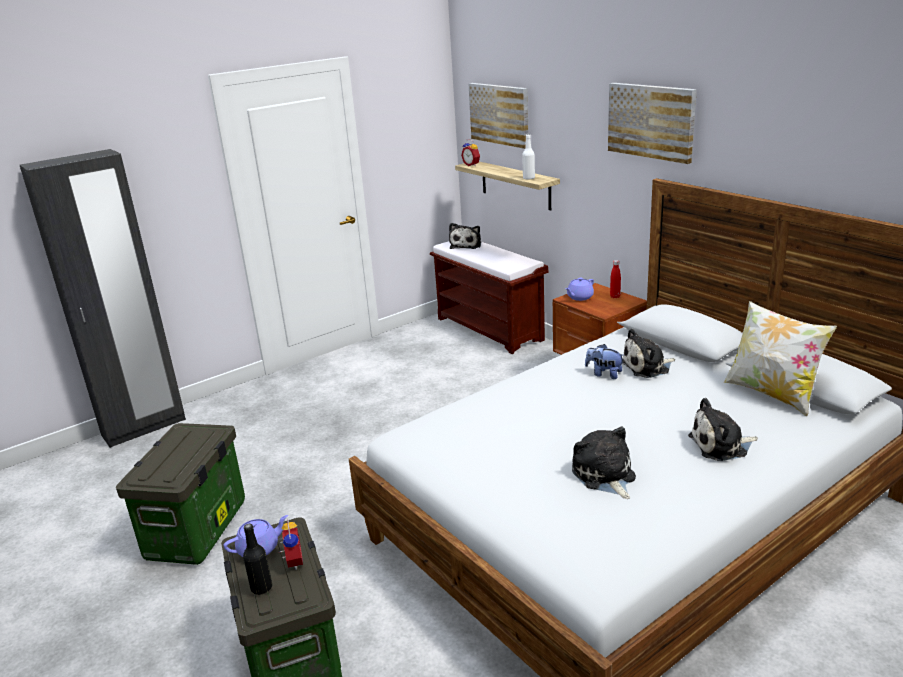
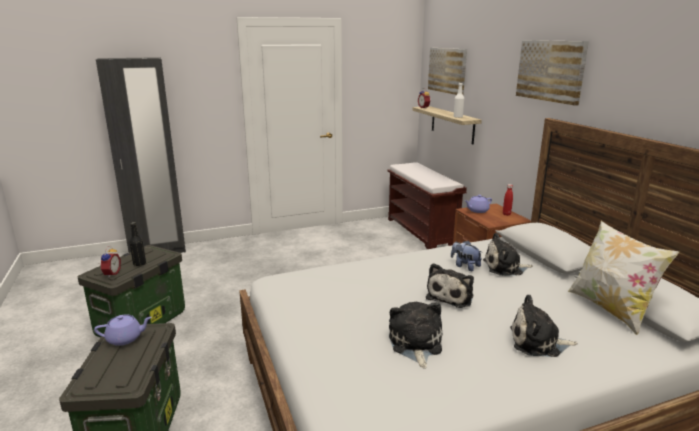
camera: 15 degrees right, 5 degrees down
black bottle [243,524,272,595] -> black bottle moved to [129,222,146,266]
alarm clock [278,519,303,570] -> alarm clock moved to [100,246,121,278]
plush toy [449,223,481,249] -> plush toy moved to [426,263,474,308]

